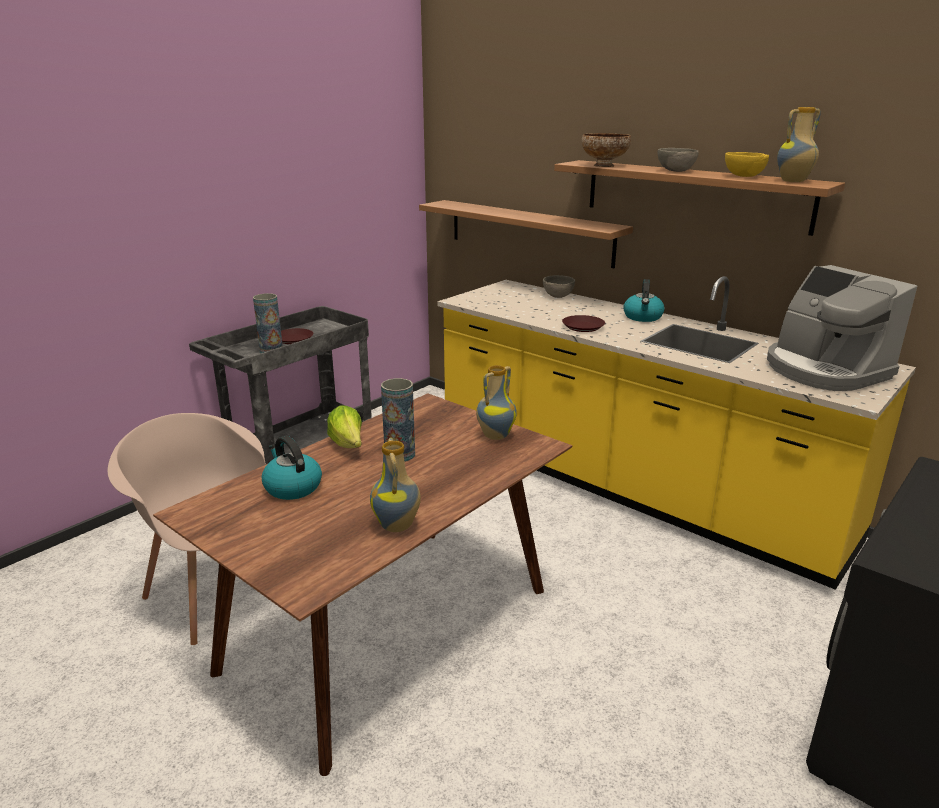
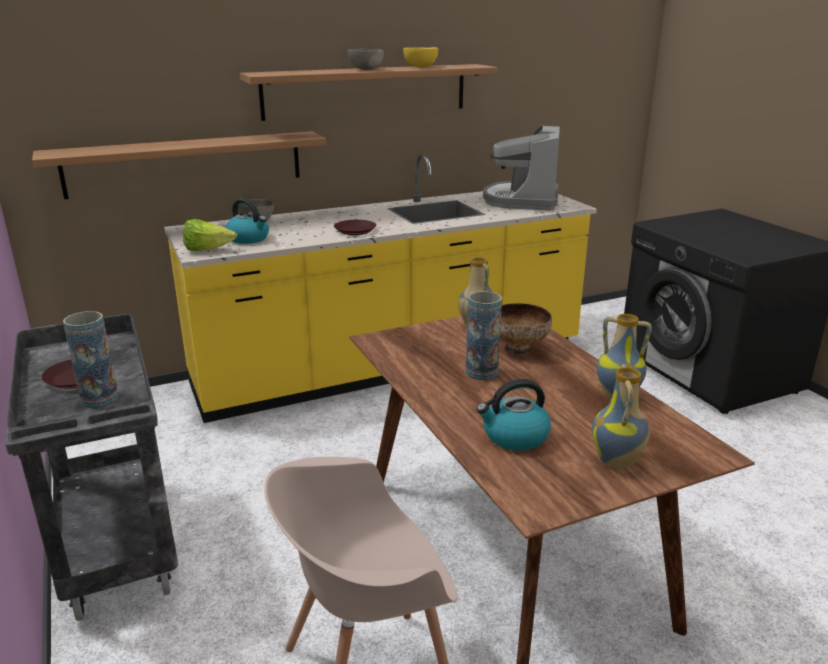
camera: 65 degrees left, 0 degrees up
lettuce [327,406,362,448] -> lettuce moved to [183,219,237,251]
bowl [582,133,631,167] -> bowl moved to [500,303,552,354]
kettle [623,279,665,322] -> kettle moved to [225,198,269,244]
coffee machine [767,265,917,391] -> coffee machine turned 105 degrees clockwise [483,125,560,210]
vase [777,107,821,182] -> vase moved to [592,364,650,468]

